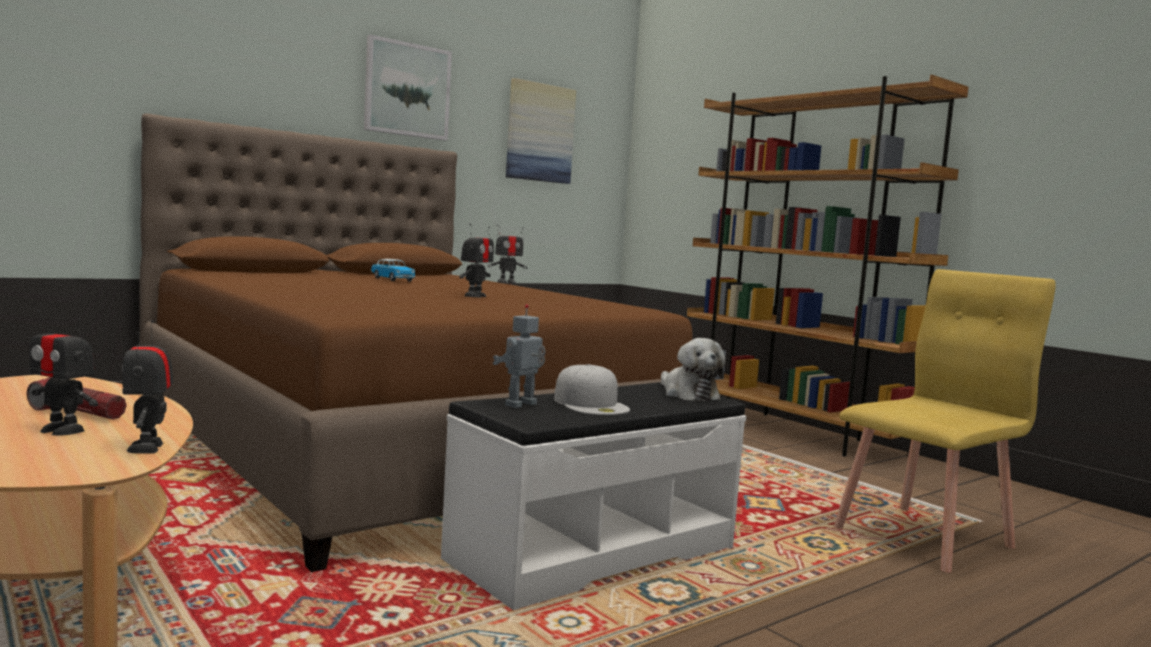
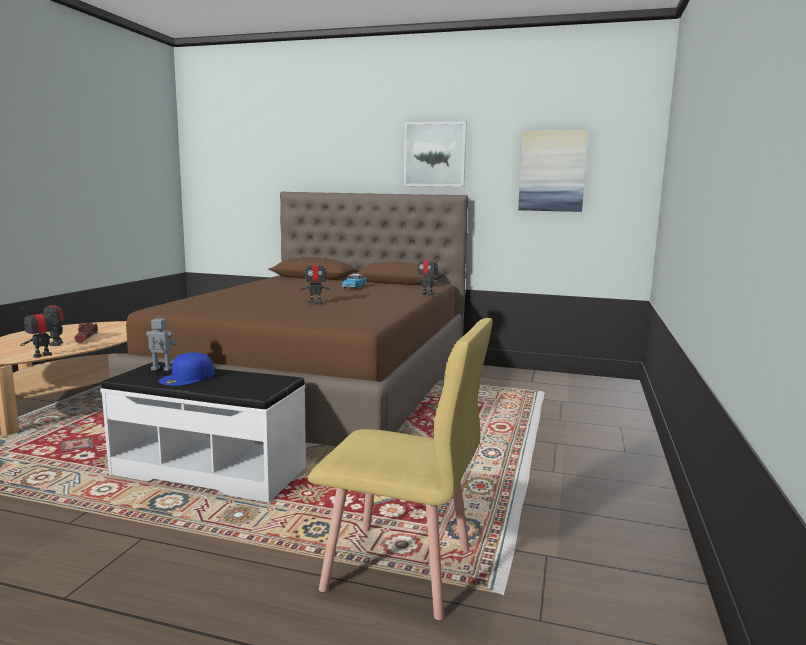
camera: 55 degrees right, 5 degrees up
white cap [554,364,630,415] -> blue cap [159,352,214,386]
plush toy [661,338,725,401] -> none
brown bookcase [687,75,968,457] -> none

